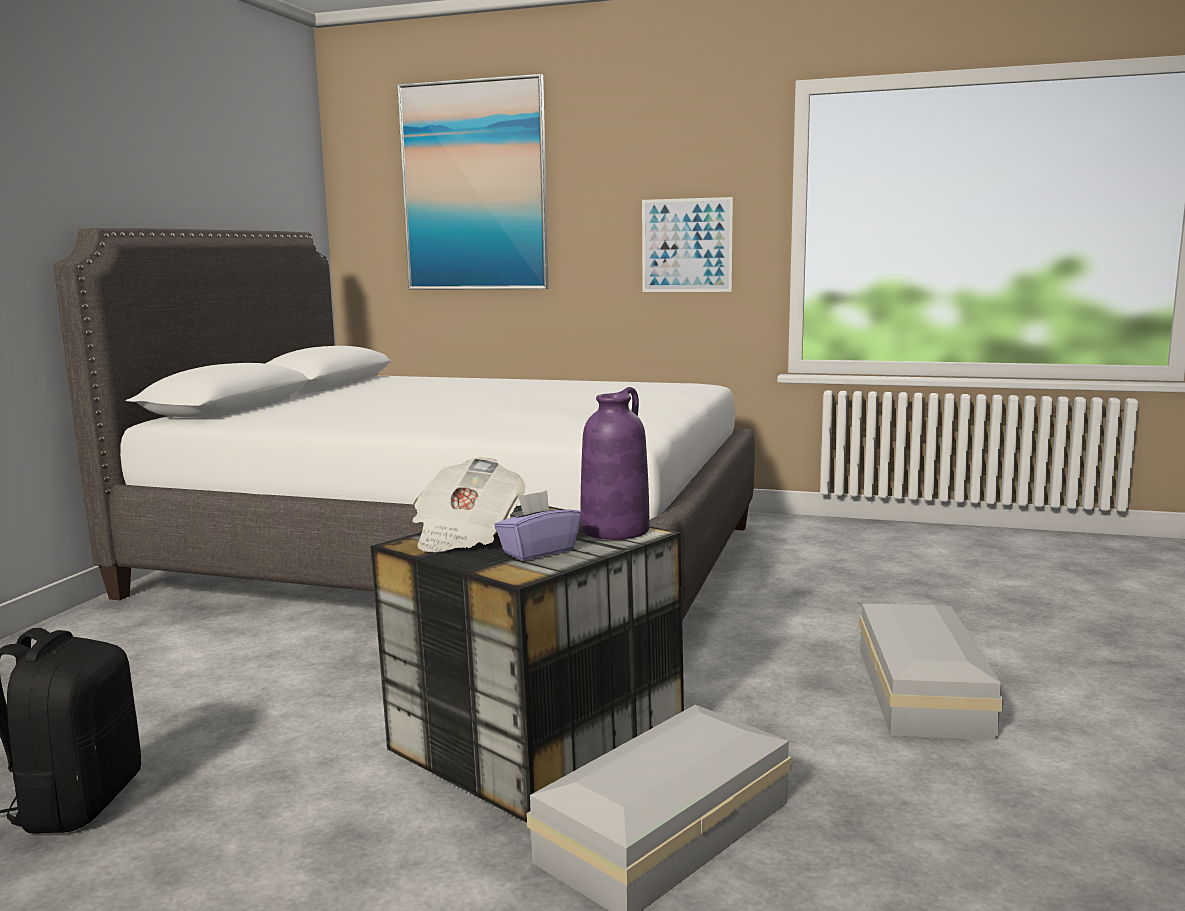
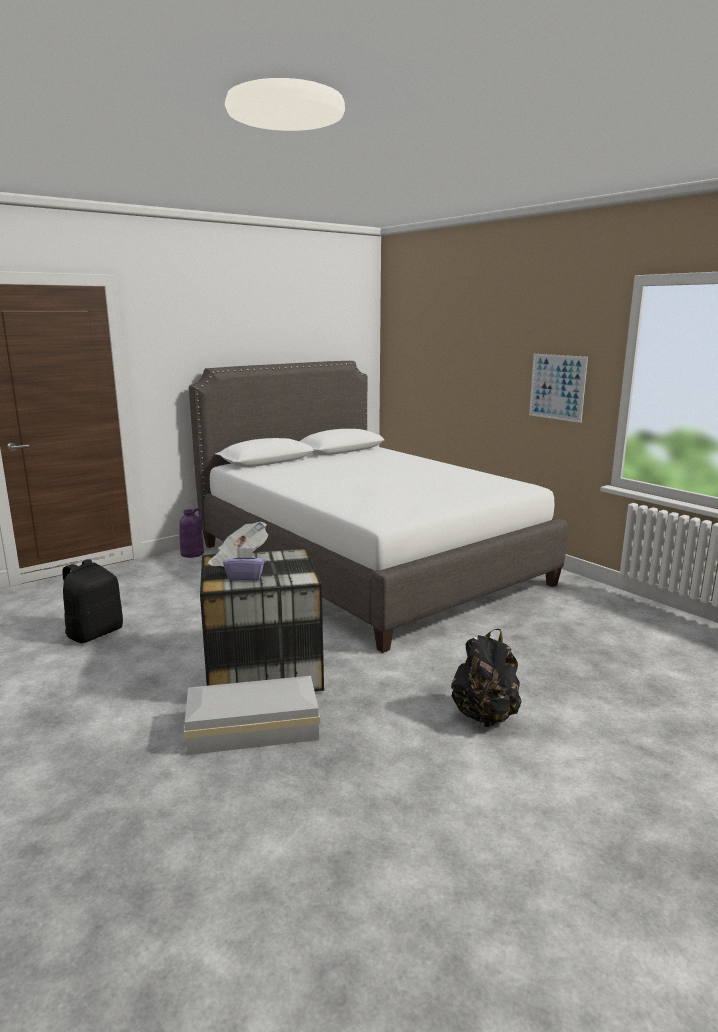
camera: 35 degrees right, 5 degrees up
picture [397,74,549,290] -> none
purple vase [581,387,650,540] -> purple vase moved to [179,508,204,558]
white storage box [859,604,1004,740] -> black backpack [451,629,521,727]

